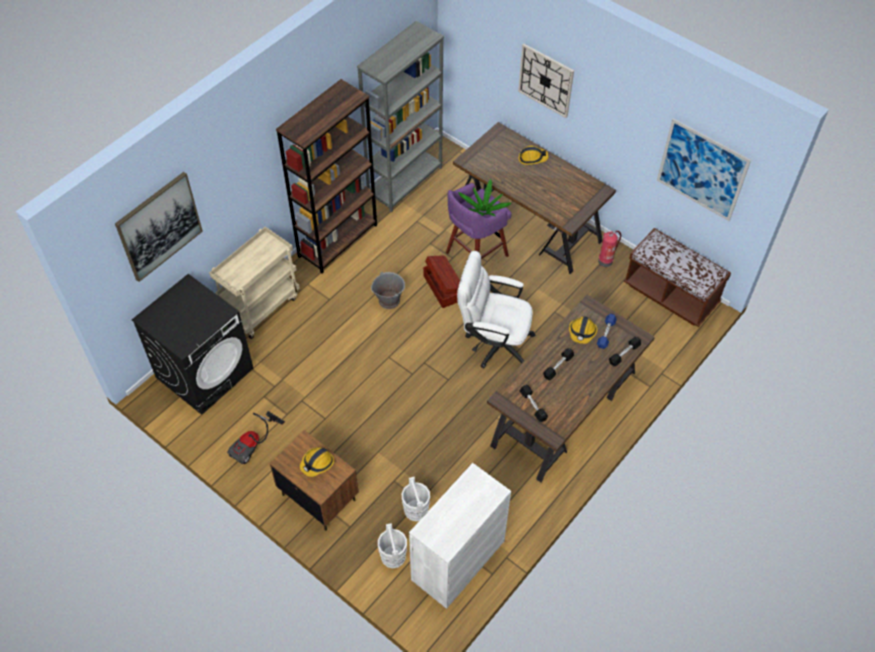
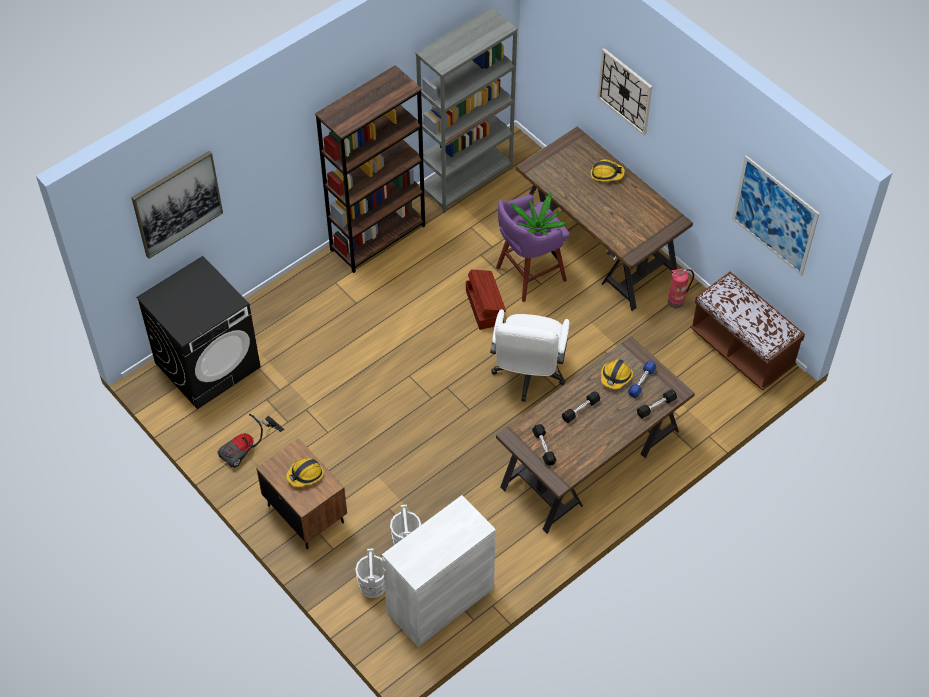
camera: 10 degrees right, 0 degrees up
beige cart [209,227,300,339] -> none
grey bucket [371,272,405,309] -> none
white office chair [457,251,535,368] -> white office chair turned 105 degrees counterclockwise [490,309,570,402]

